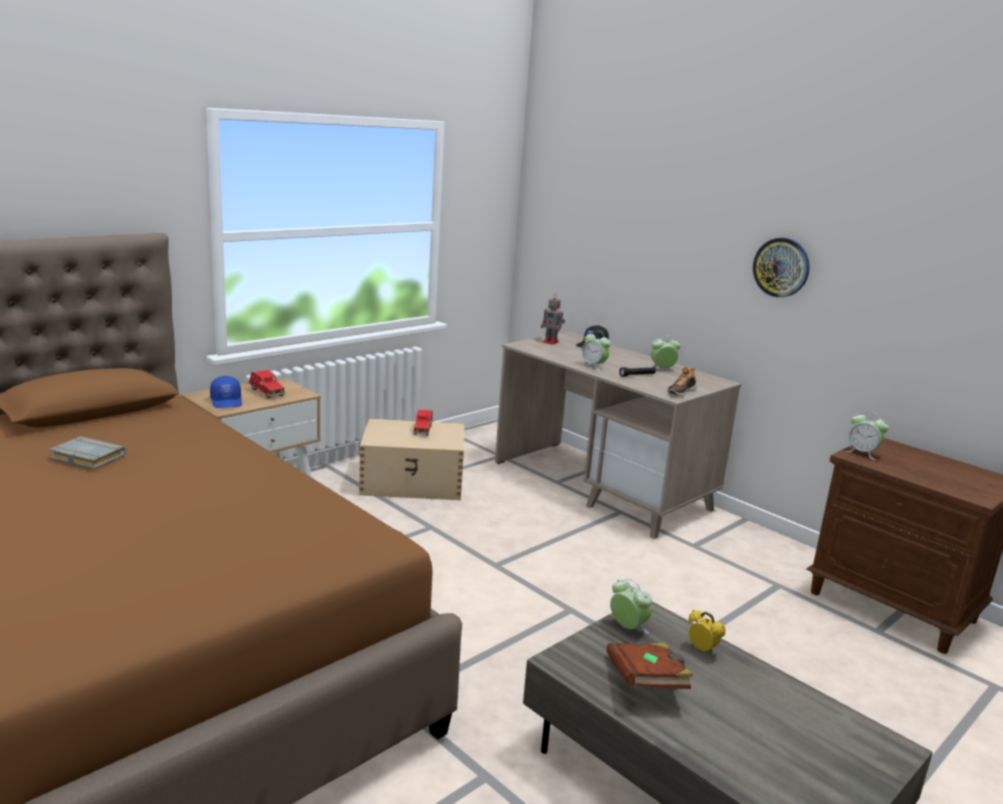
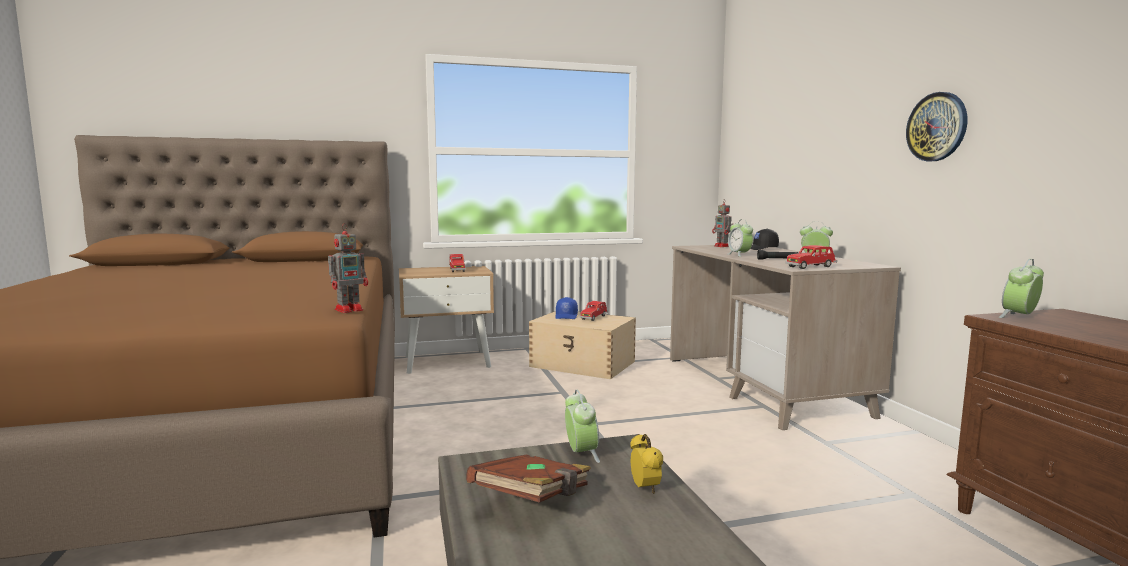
camera: 30 degrees right, 10 degrees down
grey book [48,436,126,469] -> none
blue cap [210,376,242,408] -> blue cap moved to [555,297,578,319]
shoe [667,367,697,396] -> red toy car [785,245,837,269]
alarm clock [846,411,889,460] -> alarm clock turned 75 degrees clockwise [999,259,1044,318]
none -> toy robot [328,223,368,313]

